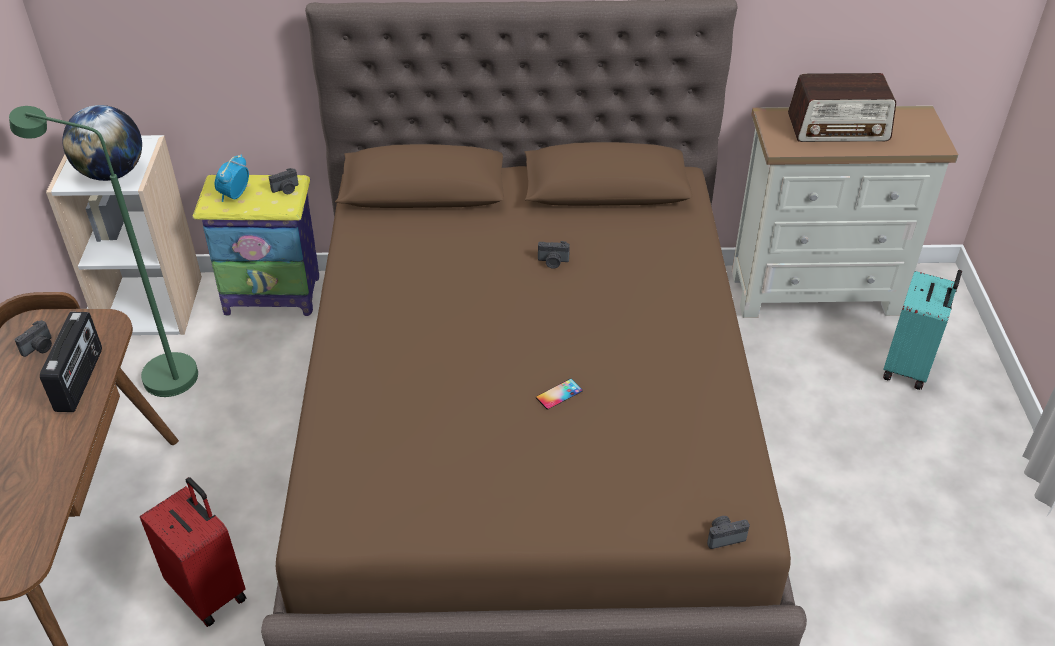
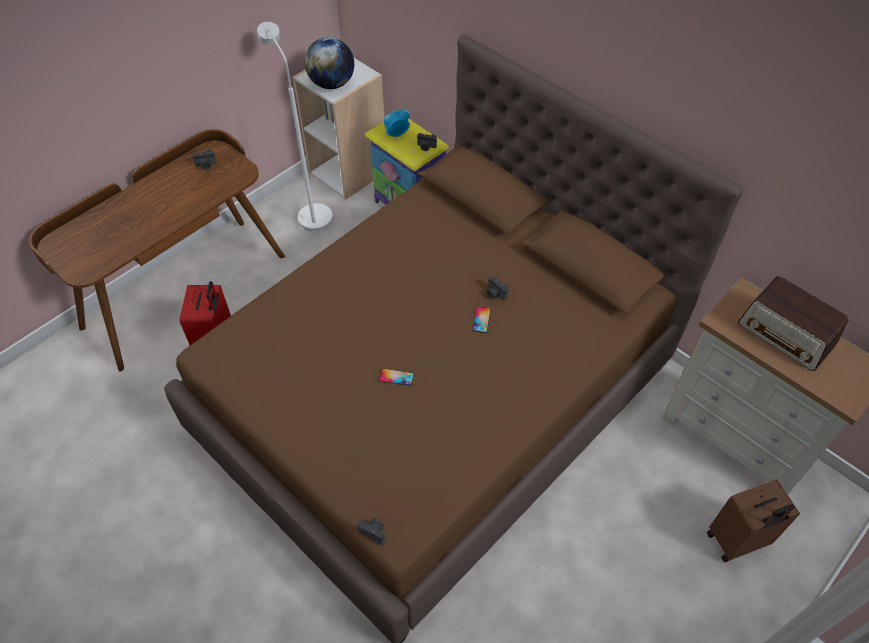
camera: 45 degrees right, 10 degrees up
green floor lamp [9,106,198,397] -> white floor lamp [257,22,333,232]
radio [40,312,102,412] -> none
turquoise suitcase [883,270,962,390] -> brown suitcase [707,479,800,562]
none -> phone [473,307,491,333]

